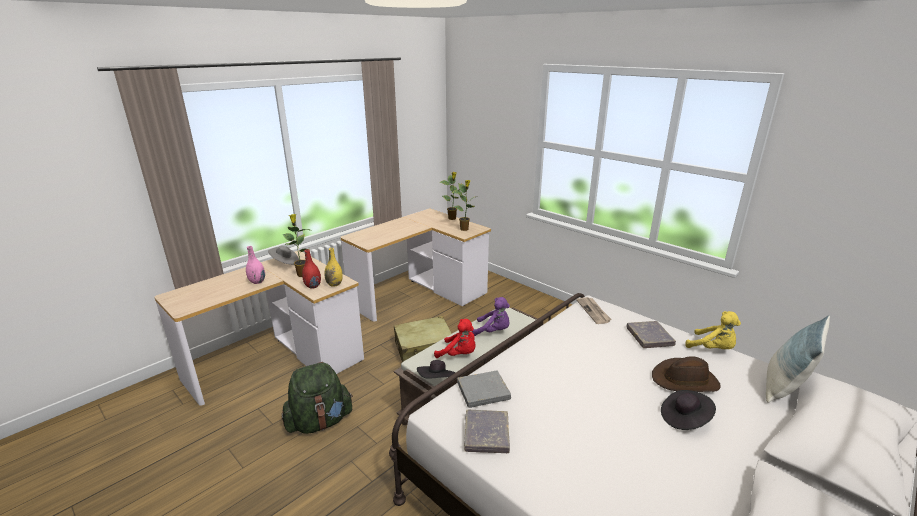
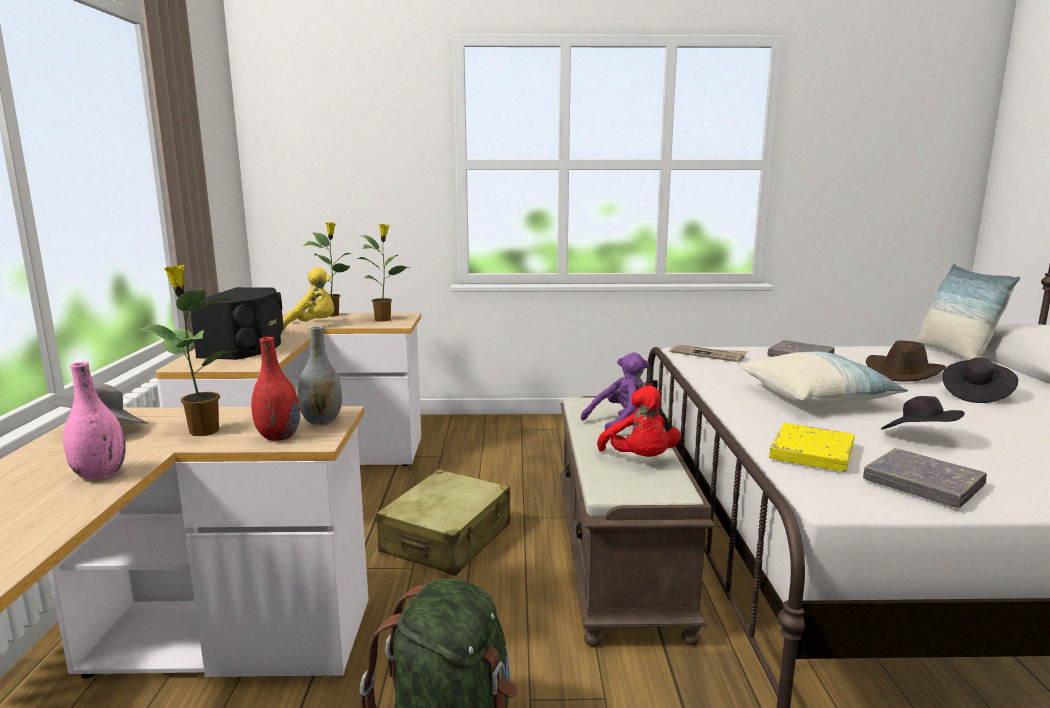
camera: 45 degrees left, 10 degrees down
yellow vase [324,248,343,287] -> grey vase [297,326,342,425]
black hat [417,360,456,378] -> black hat moved to [881,396,965,430]
red plush toy [434,319,475,358] -> red plush toy turned 90 degrees clockwise [597,385,681,457]
grey book [457,370,511,408] -> yellow book [769,423,854,472]
yellow plush toy [685,311,741,349] -> yellow plush toy moved to [283,267,334,330]
none -> black speaker [190,287,283,360]
none -> pillow [741,351,908,407]

